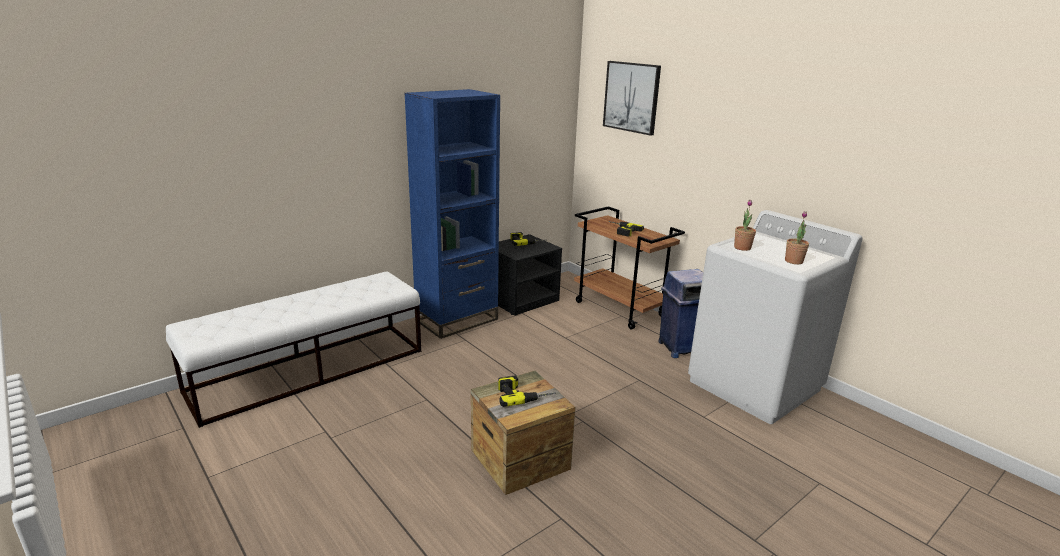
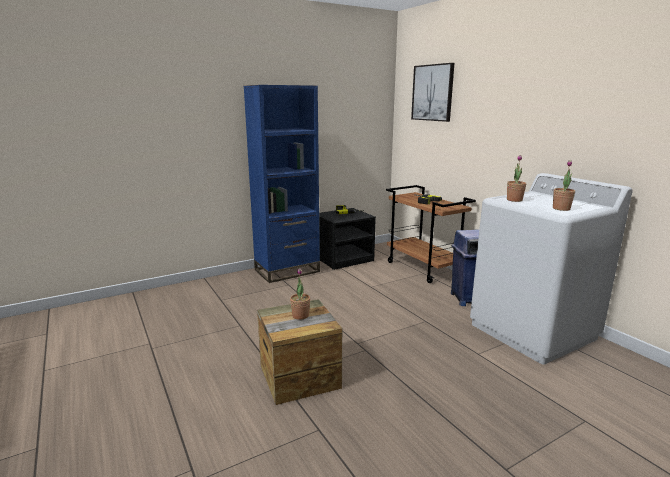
camera: 10 degrees right, 5 degrees down
white bench [166,271,421,428] -> none
power drill [498,375,556,407] -> potted plant [290,268,310,320]

